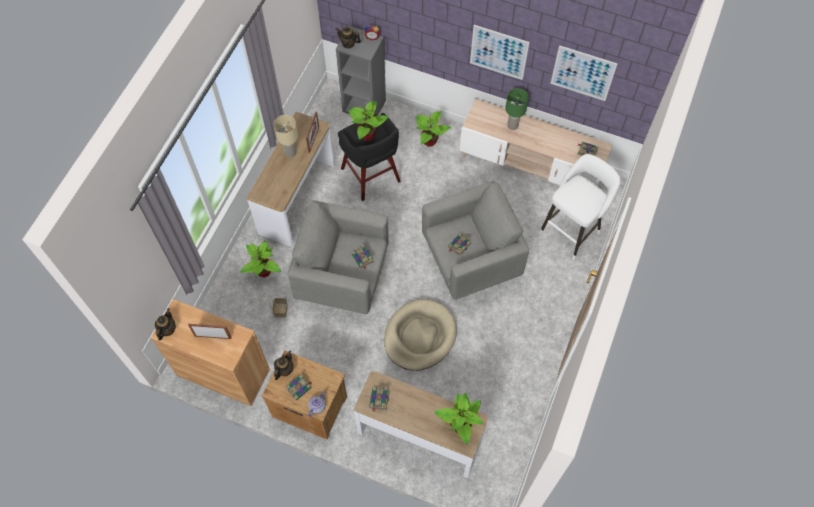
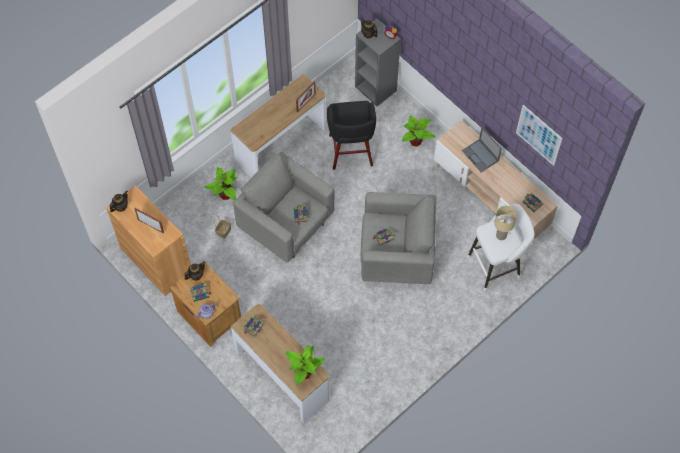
camera: 25 degrees right, 0 degrees up
beige table lamp [273,115,298,157] -> beige table lamp moved to [494,206,517,240]
potted plant [349,101,388,141] -> none
beige dog bed [384,299,457,371] -> none
picture [470,25,530,80] -> none
green table lamp [505,88,529,130] -> laptop [462,127,502,172]

